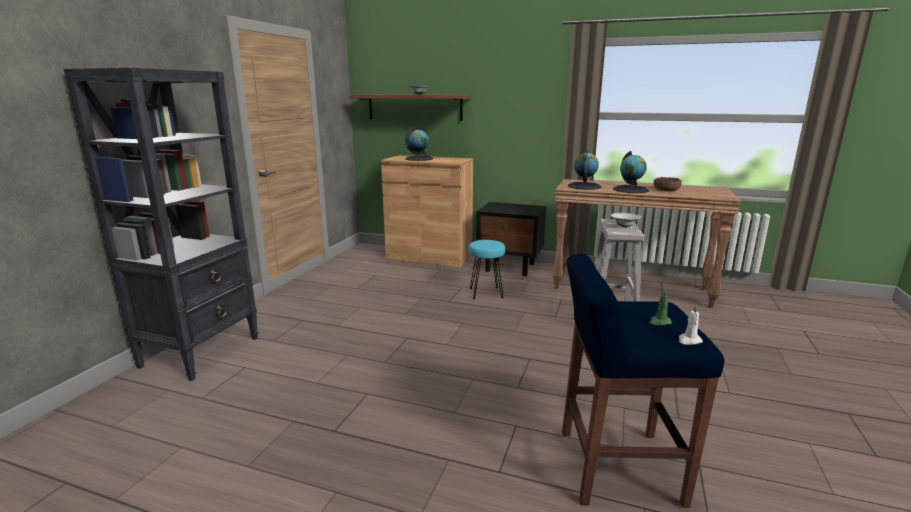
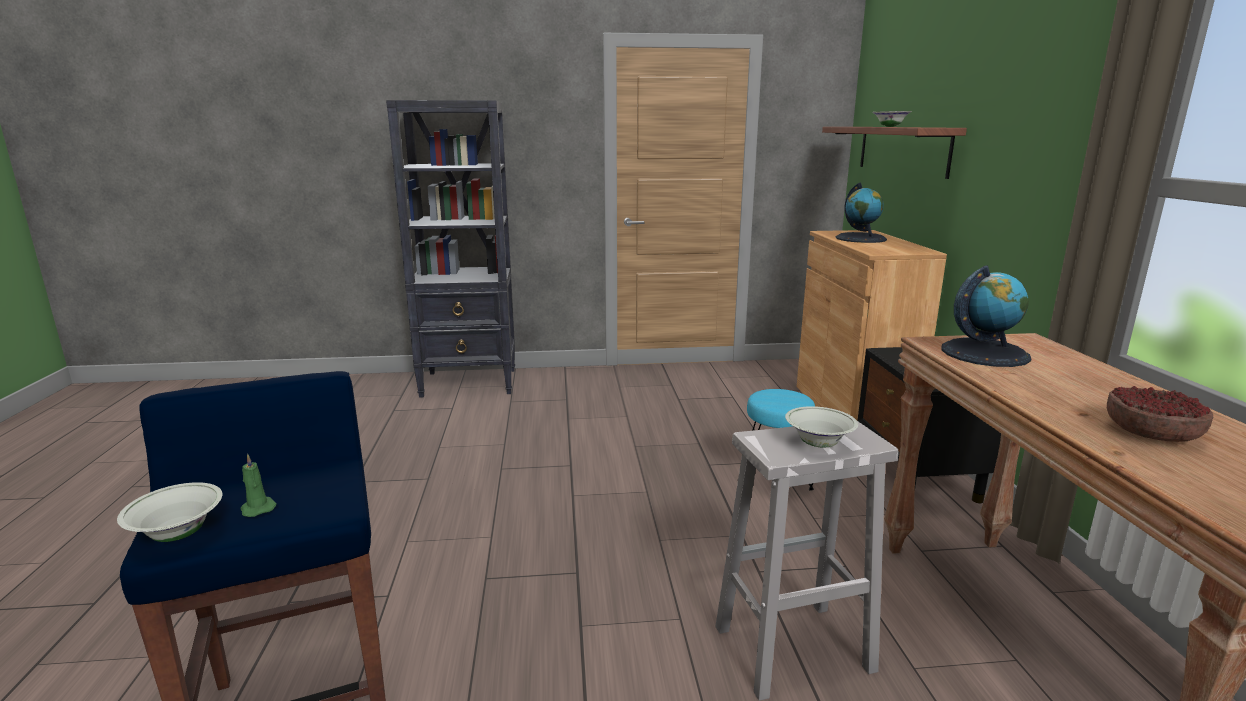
camera: 65 degrees right, 0 degrees up
globe [613,151,649,193] -> none
white candle [679,305,703,345] -> white bowl [117,482,222,542]

